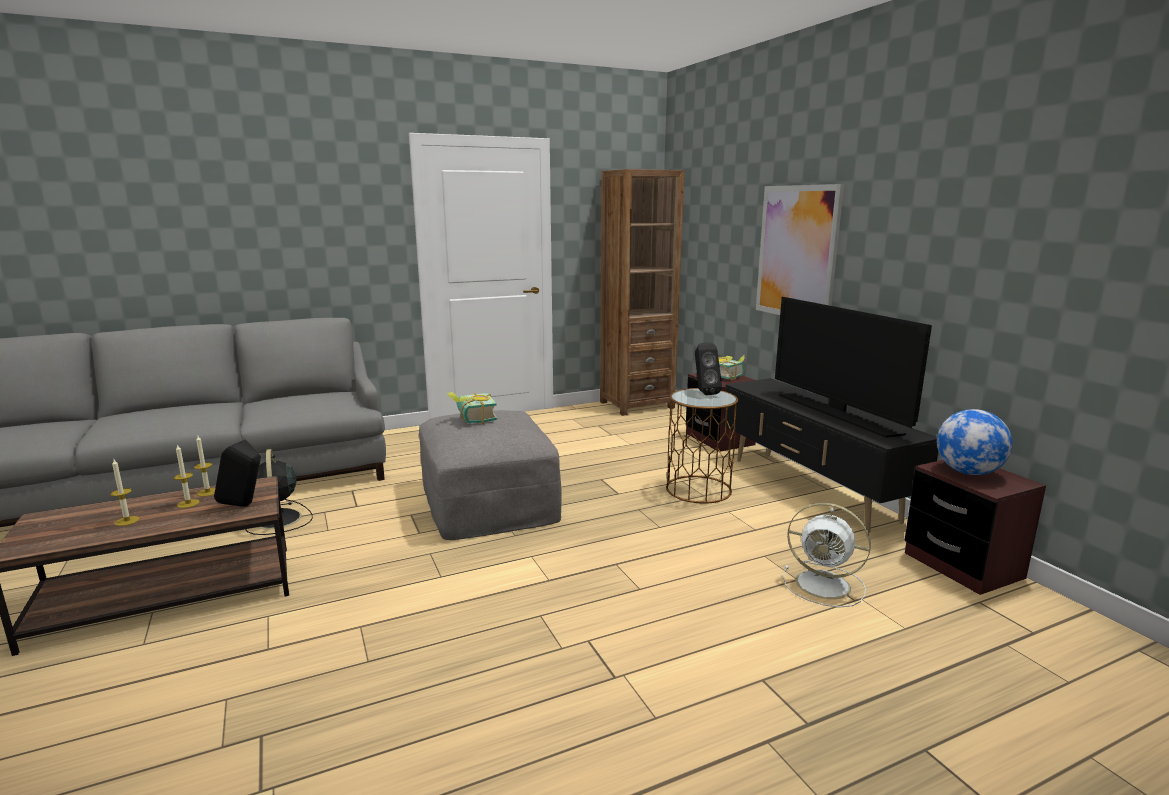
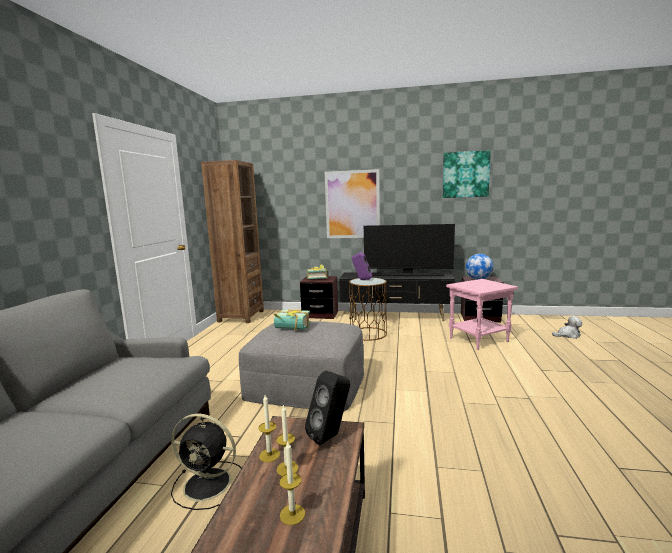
camera: 55 degrees left, 5 degrees down
black speaker [695,343,722,395] -> purple speaker [352,252,372,280]
white fan [783,503,871,607] -> pink side table [446,279,518,350]
none -> picture [443,150,491,198]
none -> plush toy [552,316,582,339]

